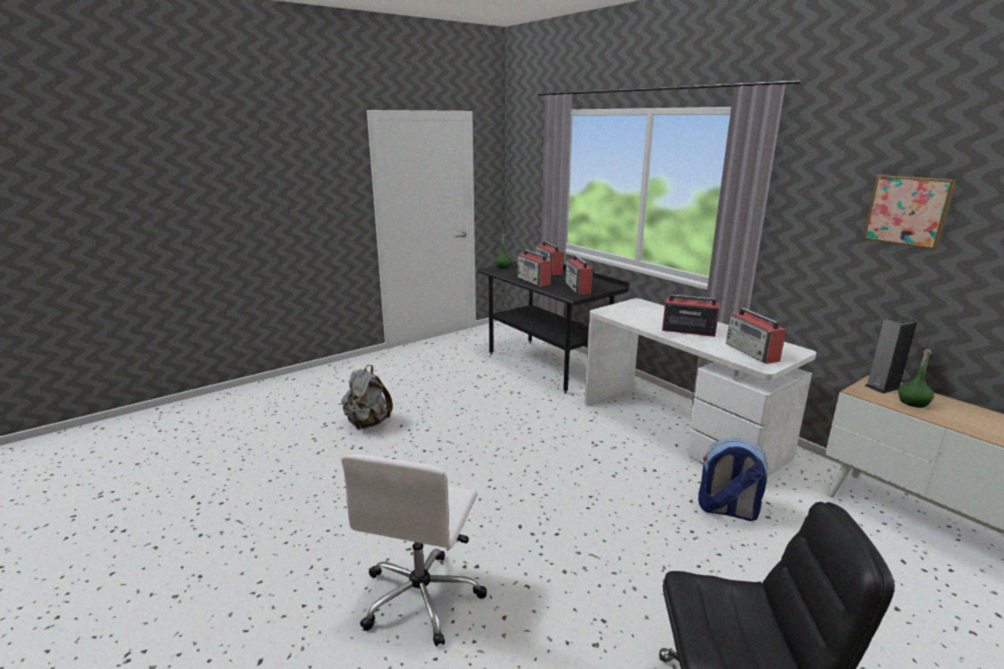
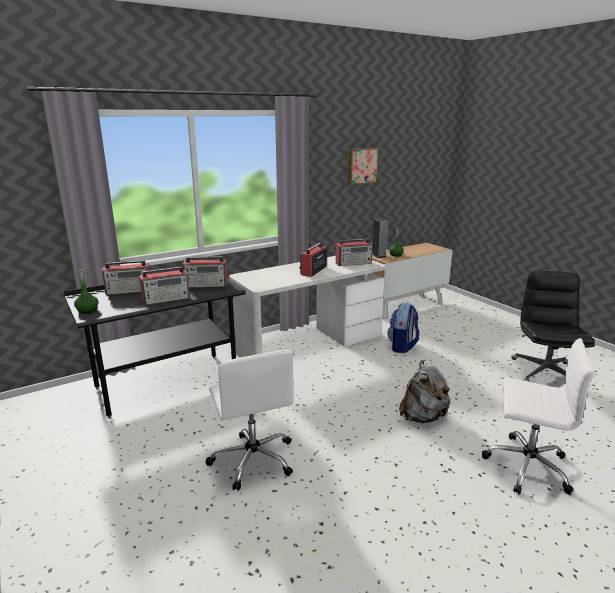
camera: 85 degrees left, 0 degrees up
grey backpack [341,365,393,429] -> grey backpack moved to [399,360,451,423]
none -> white office chair [206,350,294,491]

